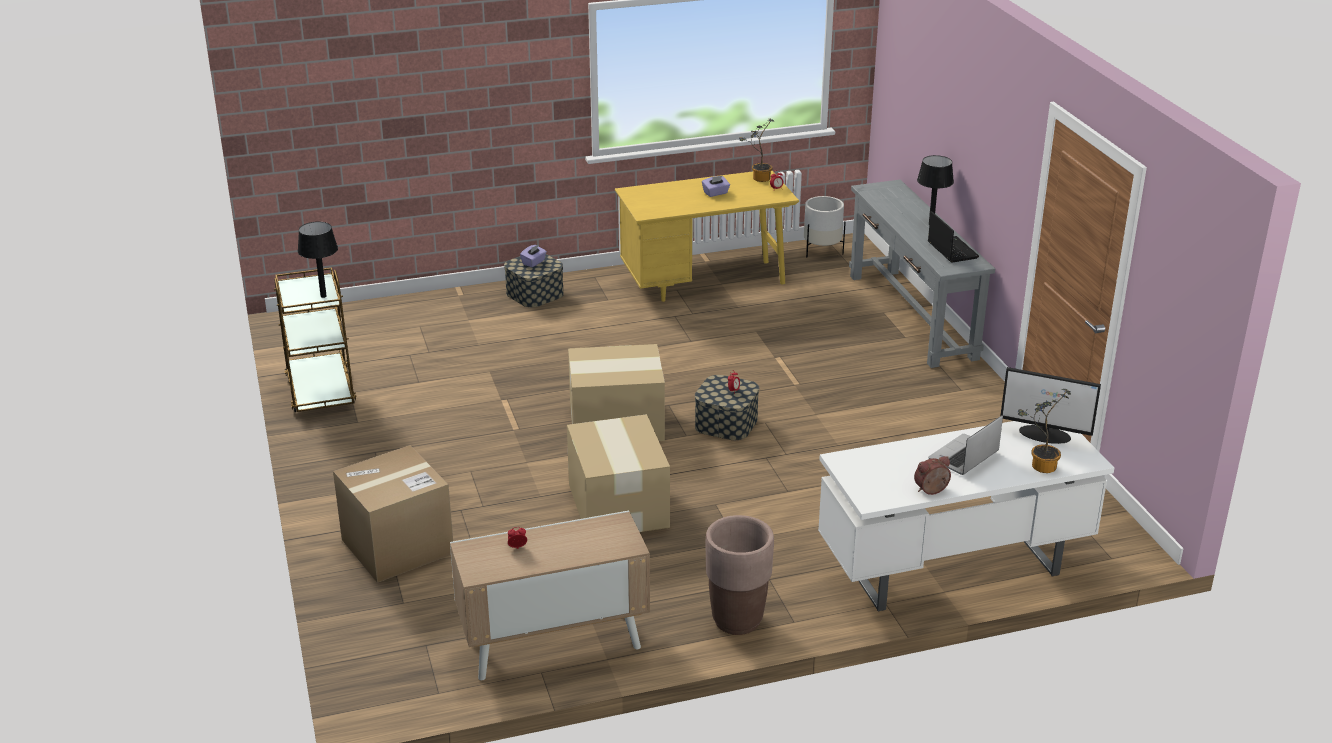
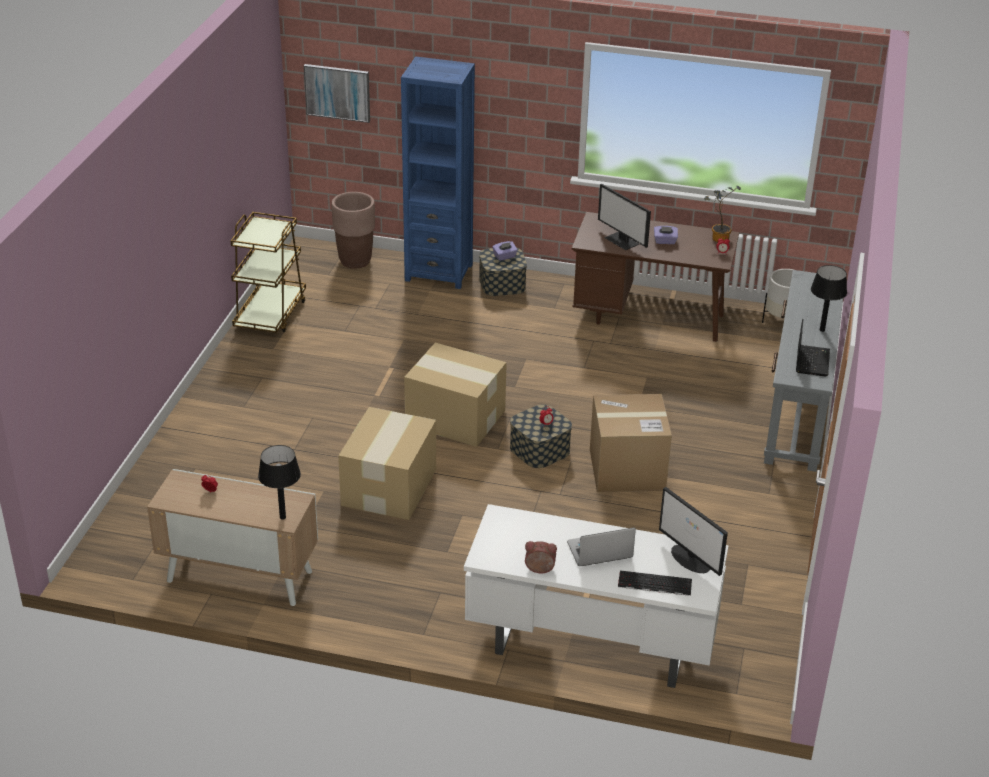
camera: 30 degrees right, 5 degrees up
black table lamp [297,222,338,298] -> black table lamp moved to [258,445,301,520]
cardboard box [333,445,453,583] -> cardboard box moved to [590,394,672,492]
yellow desk [615,171,799,302] -> brown desk [572,212,739,342]
brown planter [705,515,774,635] -> brown planter moved to [331,192,375,269]
potted plant [1018,389,1071,473] -> keyboard [618,570,692,596]
none -> picture [304,64,370,123]
none -> blue bookcase [401,57,475,289]
none -> monitor [598,184,651,250]

